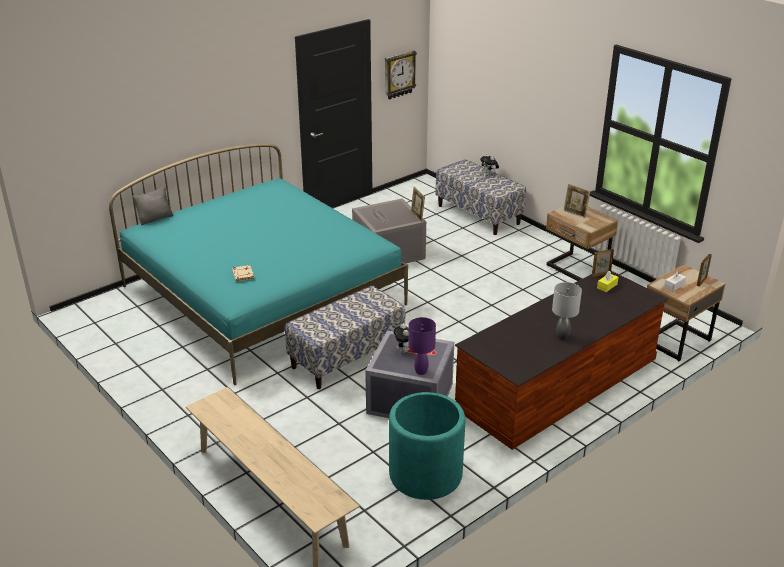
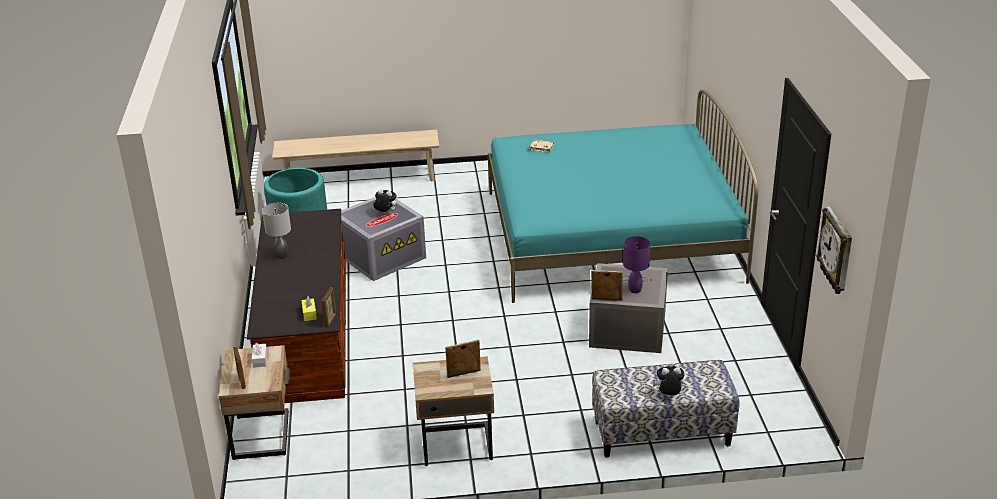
camera: 125 degrees right, 0 degrees up
grey pillow [132,186,174,225] -> none
bench [285,286,405,389] -> none
purple table lamp [408,317,436,375] -> purple table lamp moved to [623,236,651,293]

